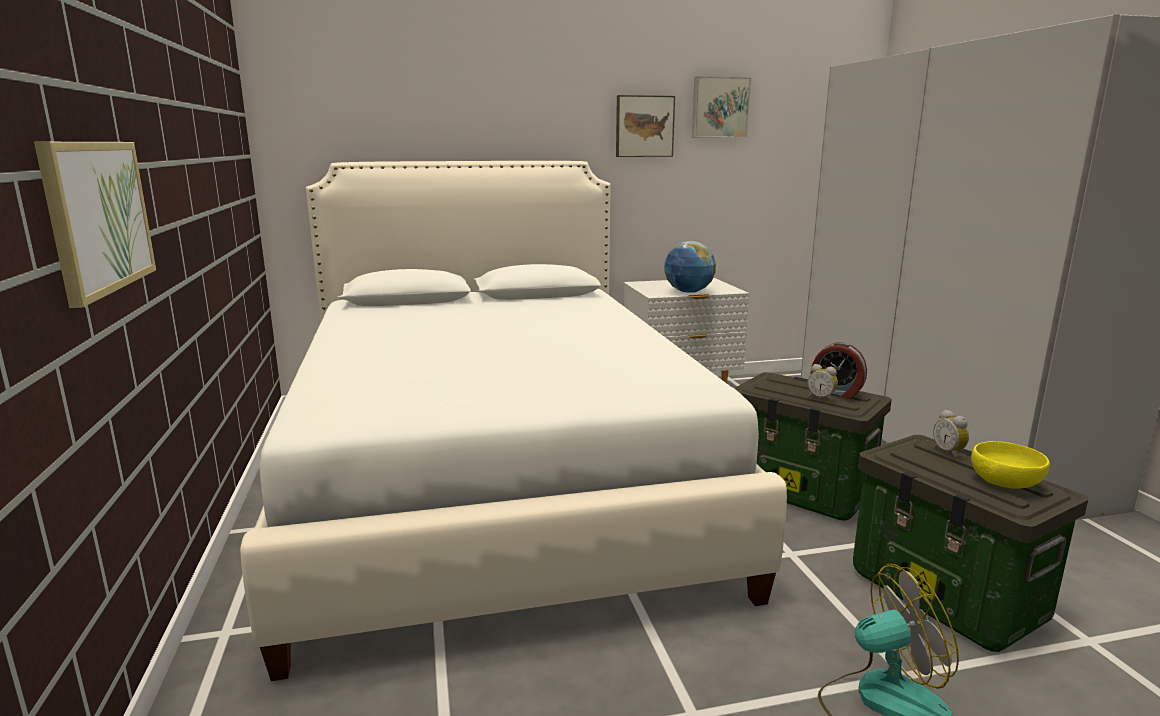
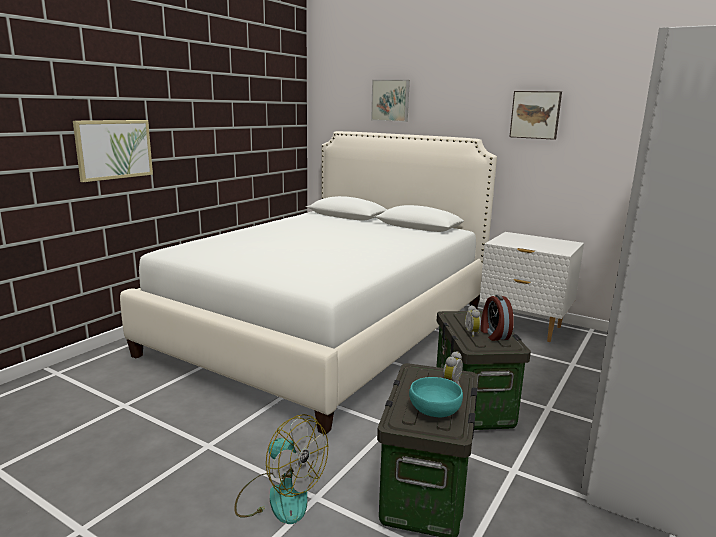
camera: 45 degrees right, 0 degrees up
globe [664,241,716,293] -> none
picture [692,76,751,138] -> picture moved to [371,80,410,122]
yellow bowl [971,441,1050,489] -> turquoise bowl [409,377,463,417]

